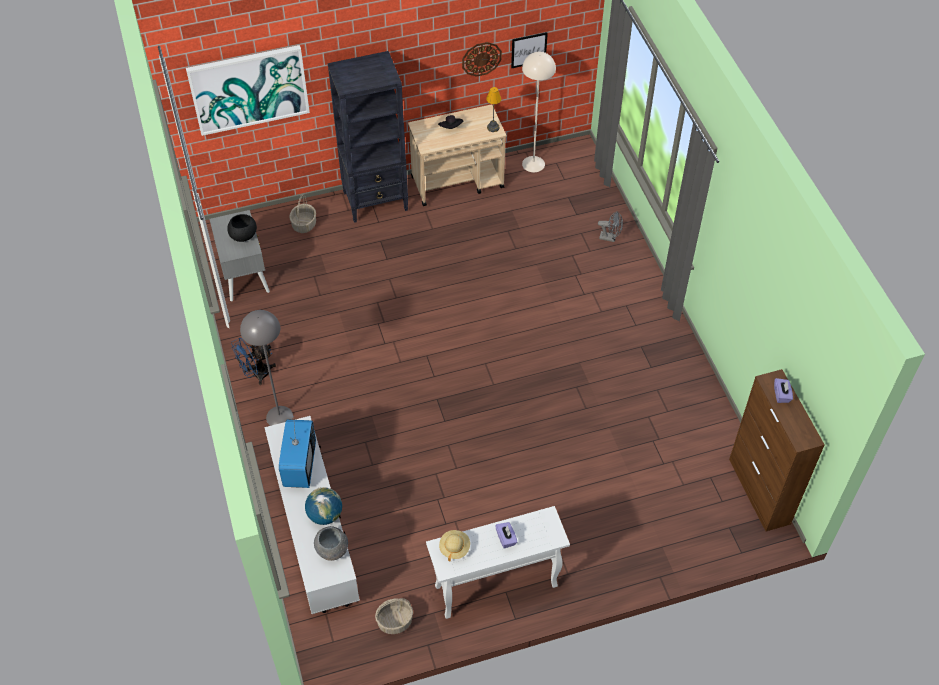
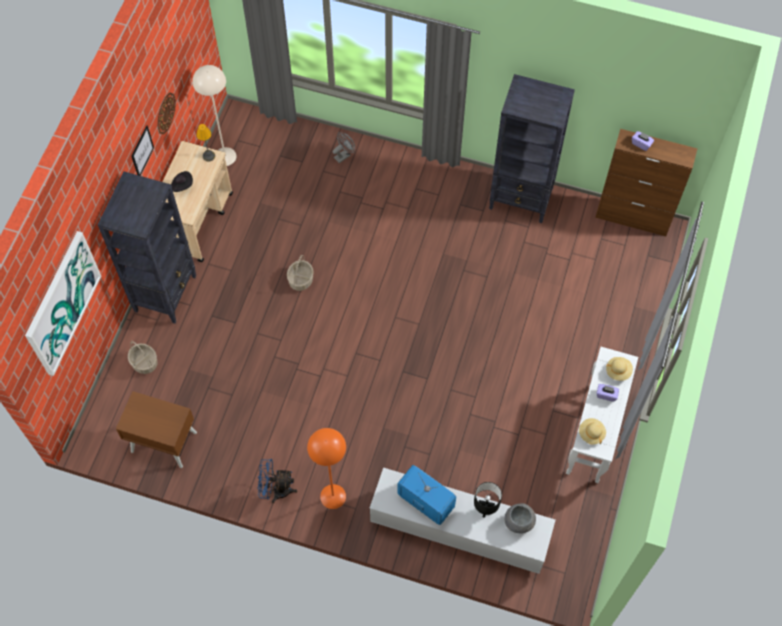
camera: 55 degrees left, 10 degrees up
grey nightstand [209,210,270,301] -> brown nightstand [116,391,197,468]
black bowl [227,214,257,242] -> none
blue fan [231,338,276,385] -> blue fan turned 90 degrees clockwise [257,459,298,503]
grey floor lamp [240,310,293,426] -> orange floor lamp [307,428,346,509]
globe [305,487,342,525] -> black table lamp [474,482,502,518]
basket [375,598,413,634] -> basket moved to [287,255,314,291]
picture [511,32,548,68] -> picture moved to [131,125,154,176]
none -> black bookcase [489,74,575,223]
none -> beige hat [606,357,633,381]

